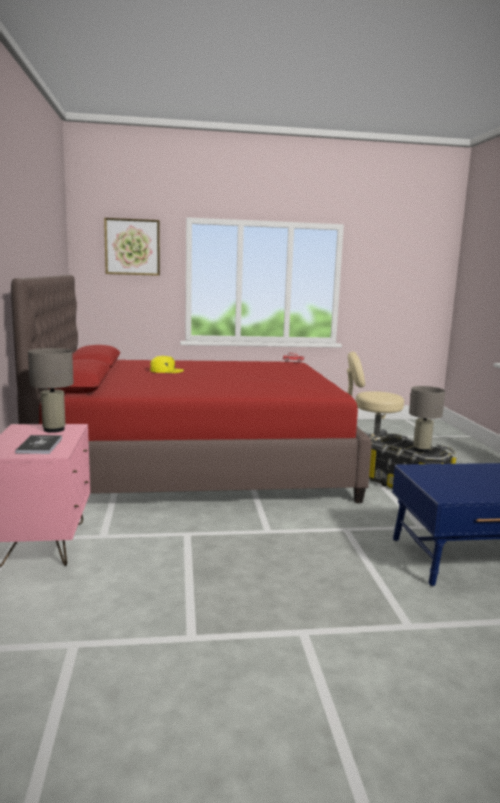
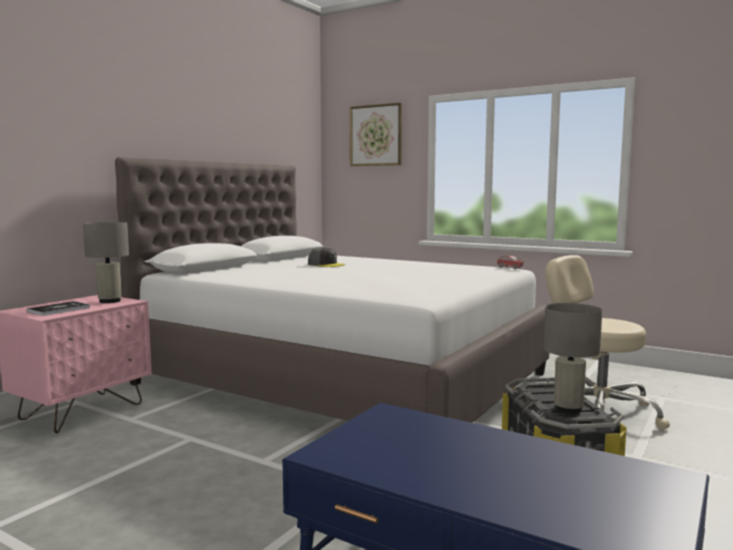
camera: 40 degrees right, 5 degrees down
red bed [11,275,372,503] -> white bed [115,157,549,423]
yellow cap [150,356,184,373] -> grey cap [308,247,345,267]

